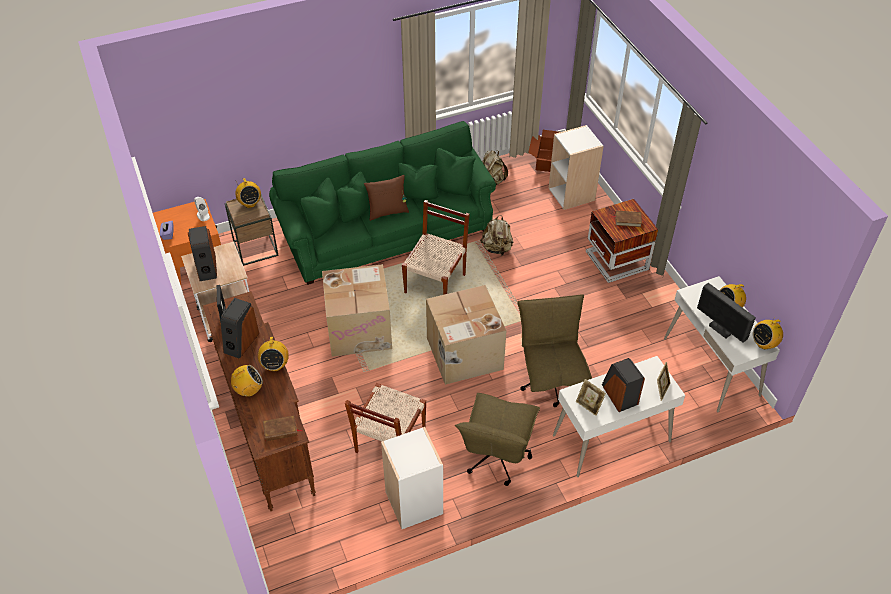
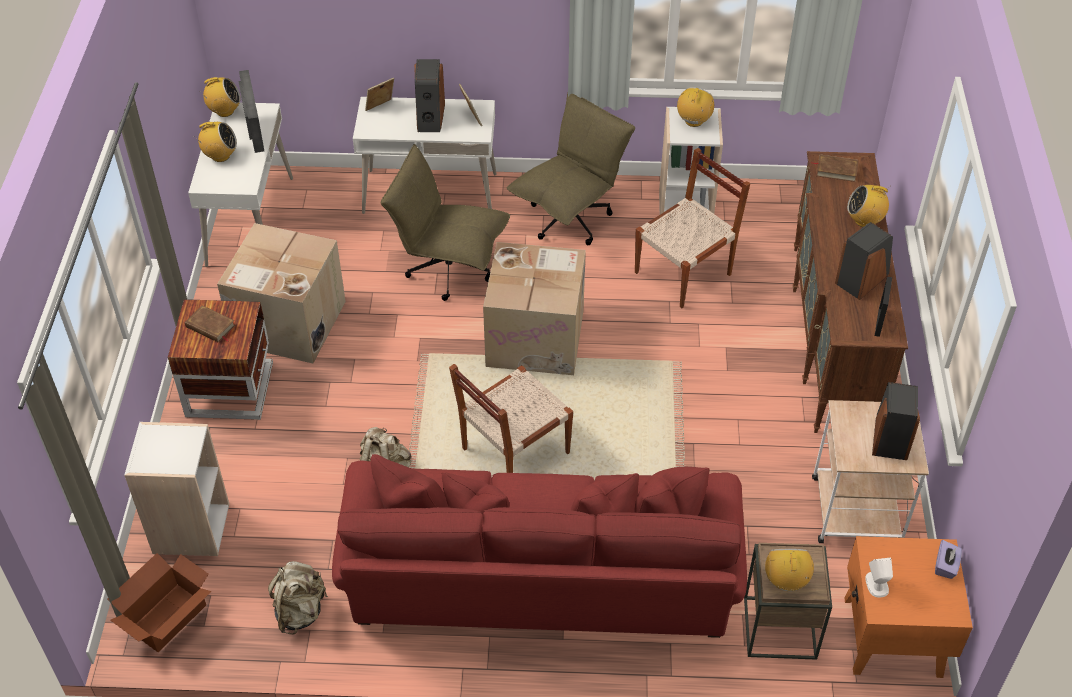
camera: 155 degrees left, 0 degrees up
radio [258,337,289,371] -> radio moved to [677,87,714,127]
green sofa [269,121,496,285] -> red sofa [332,454,747,638]
cardboard box [322,264,392,357] -> cardboard box moved to [217,223,346,363]
brown pillow [364,175,409,221] -> none
beige office chair [517,294,592,407] -> beige office chair turned 90 degrees clockwise [381,144,510,301]

